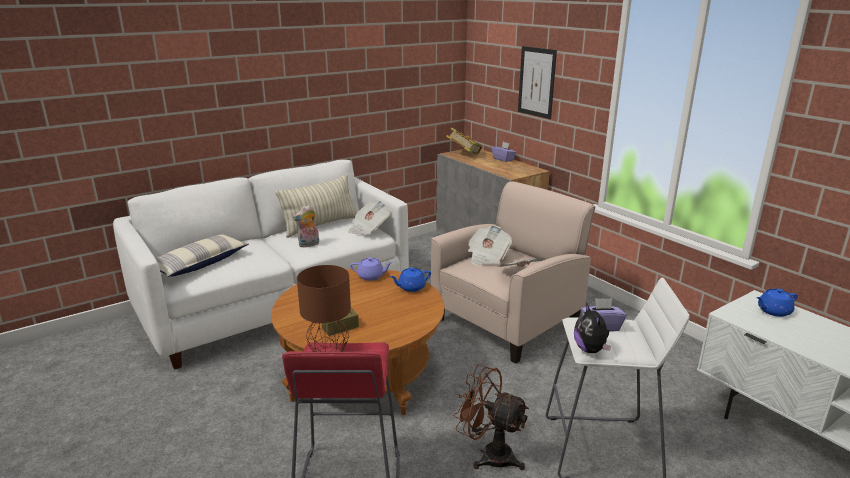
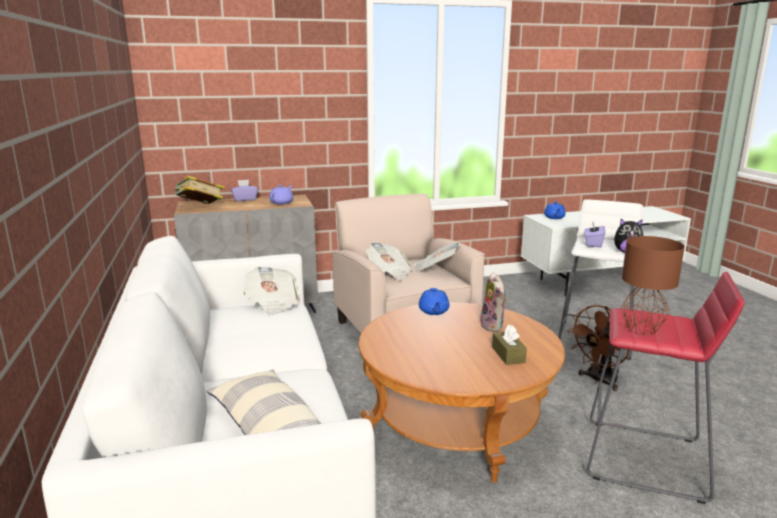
camera: 70 degrees left, 5 degrees down
pillow [275,174,357,238] -> none
plush toy [293,204,319,248] -> plush toy moved to [480,272,507,332]
purple teapot [350,257,393,281] -> purple teapot moved to [269,185,293,205]
picture [518,46,557,119] -> none

